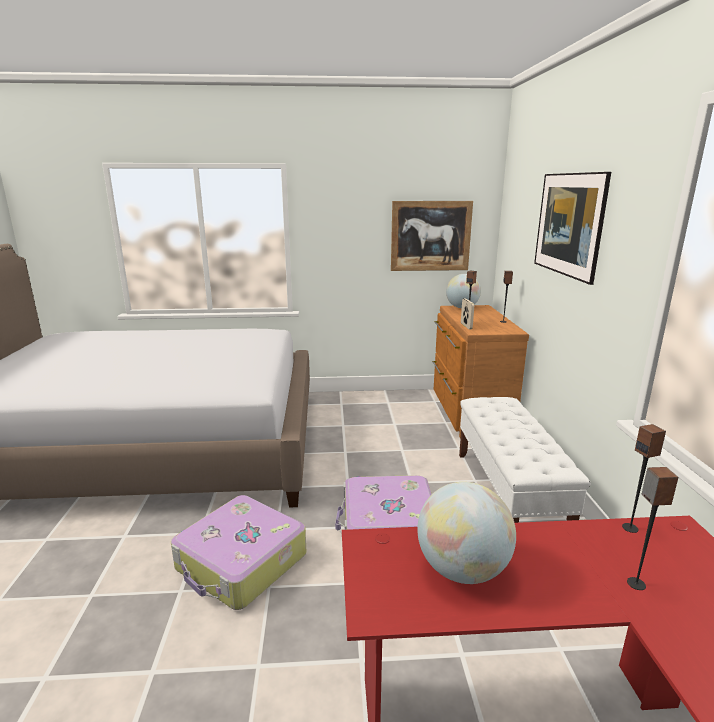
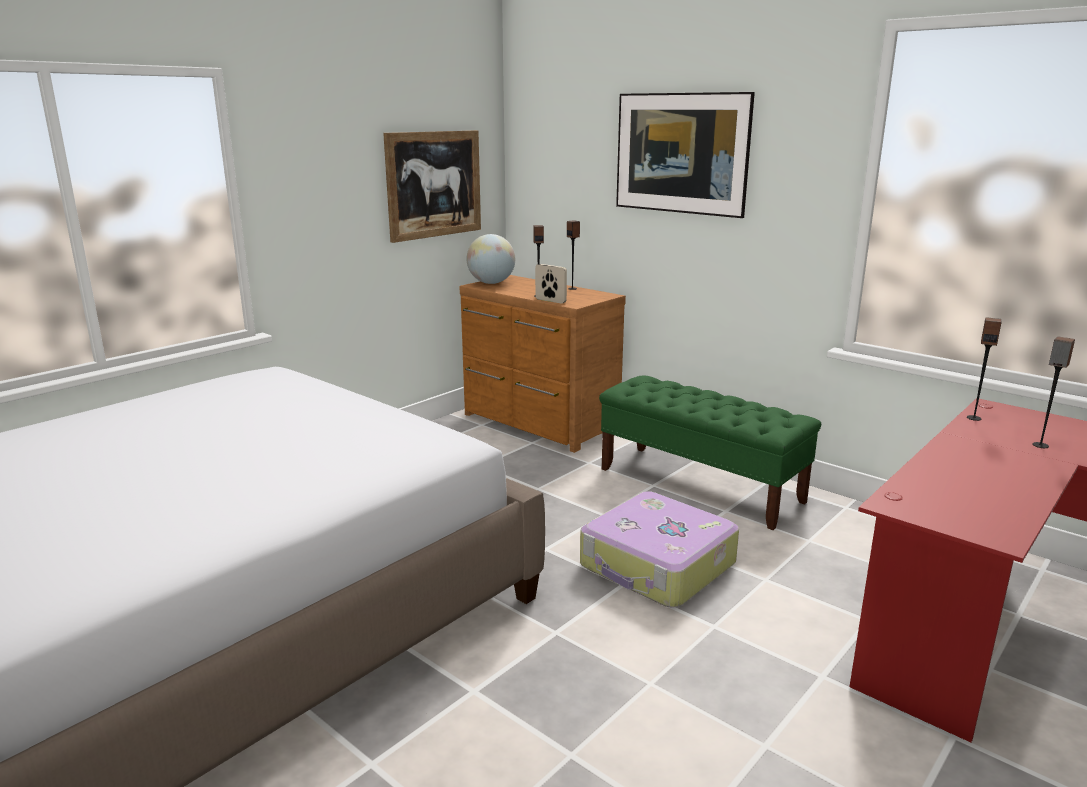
camera: 45 degrees left, 0 degrees up
suitcase [171,495,306,610] -> none
globe [417,482,516,584] -> none
white bench [459,397,590,523] -> green bench [599,376,821,530]

